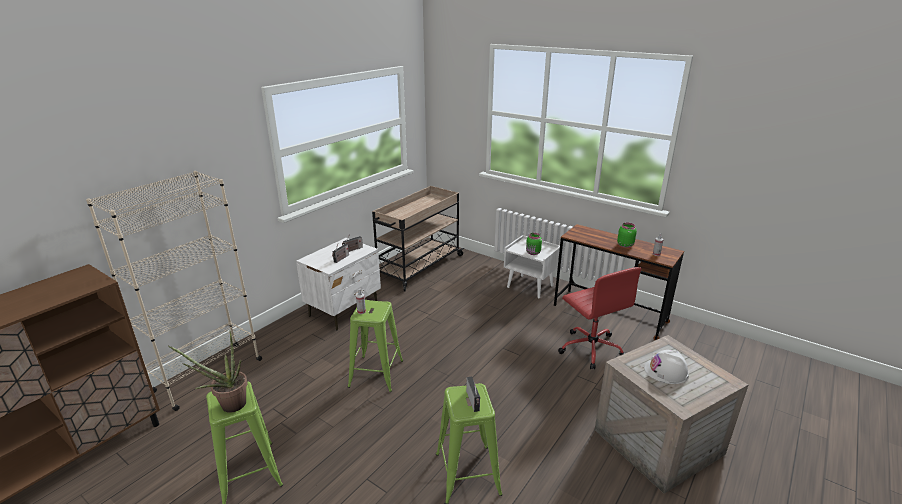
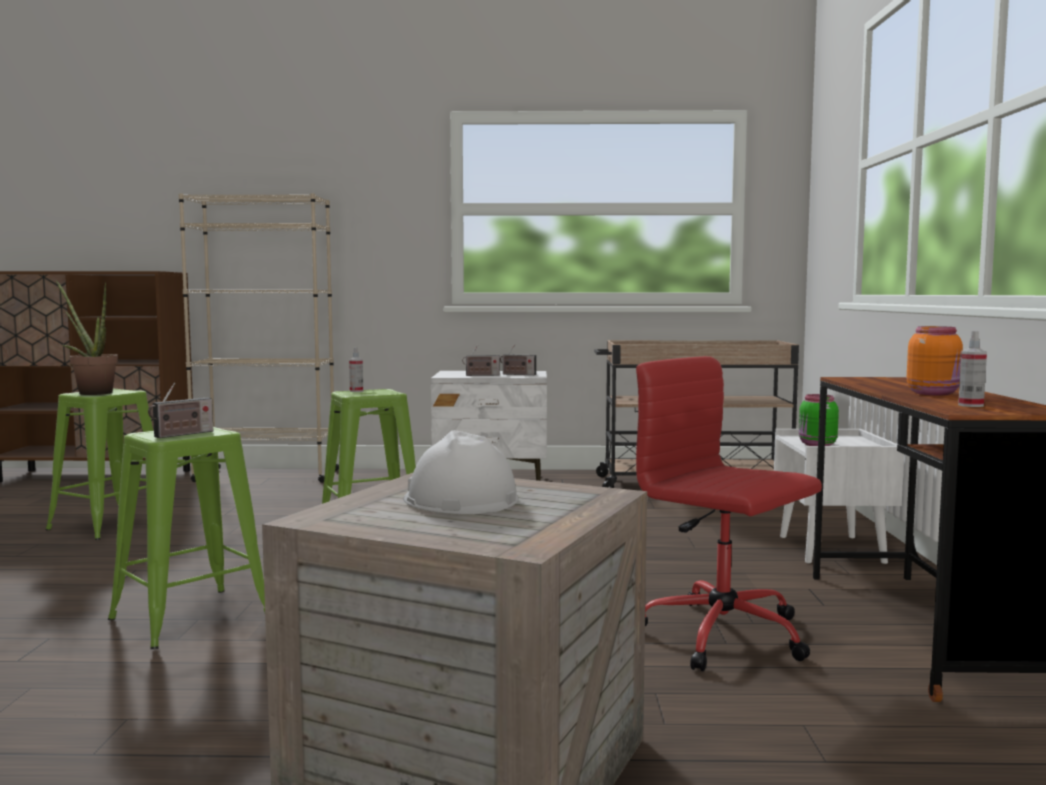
camera: 55 degrees right, 20 degrees down
red office chair [558,267,642,370] -> red office chair turned 105 degrees clockwise [636,356,822,671]
green jar [617,222,637,248] -> orange jar [907,326,963,396]

